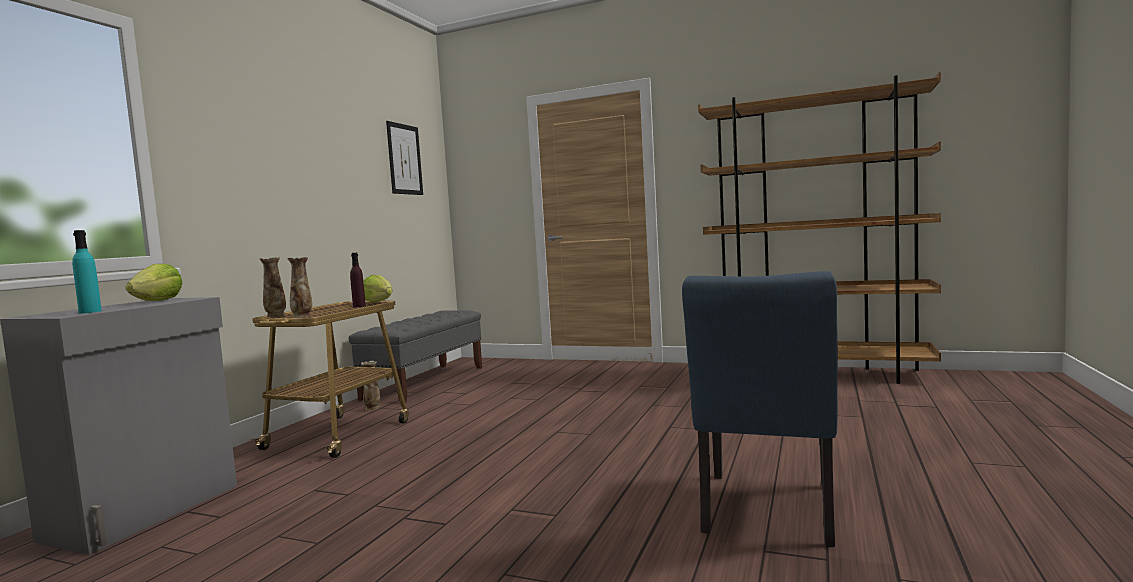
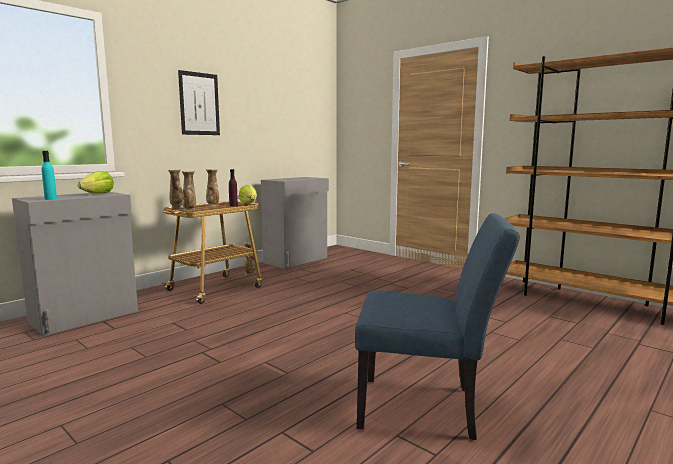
camera: 20 degrees right, 5 degrees up
grey bench [349,310,482,403] -> grey cabinet [261,177,329,269]
picture [386,121,423,195] -> picture moved to [178,70,220,135]
blue chair [682,271,838,547] -> blue chair turned 120 degrees counterclockwise [355,213,520,440]
none -> vase [206,169,219,207]

